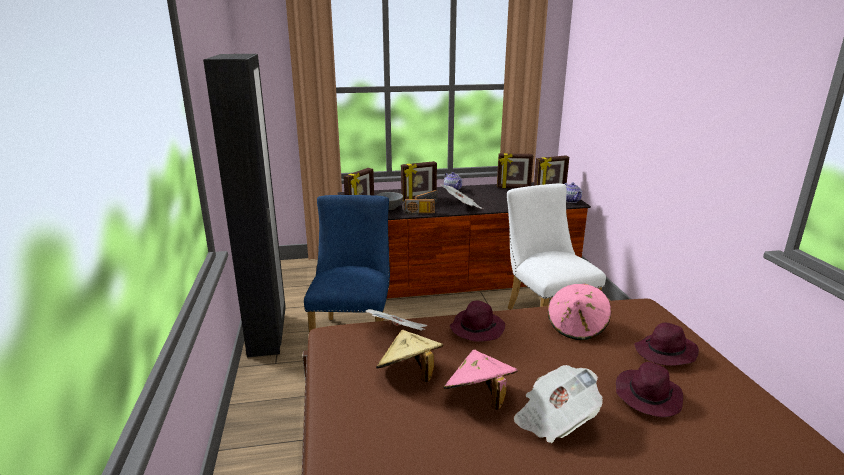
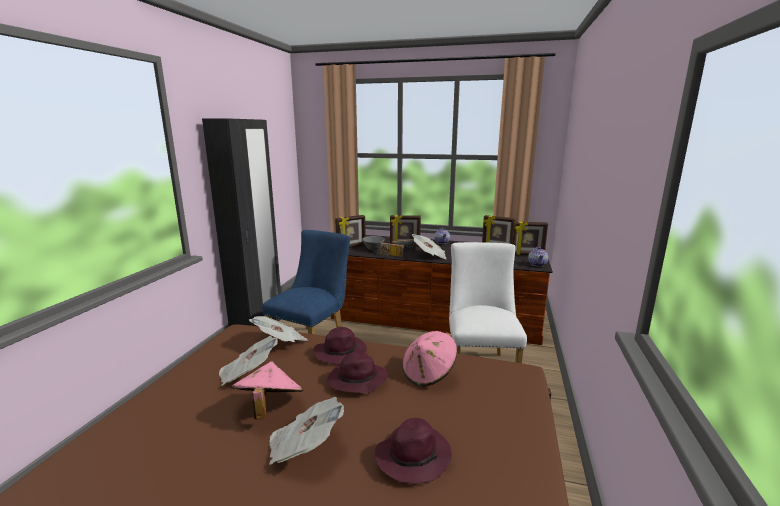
camera: 25 degrees right, 5 degrees down
beige hat [376,330,443,382] -> newspaper [219,336,278,386]
purple hat [634,323,699,366] -> purple hat moved to [327,352,388,393]

